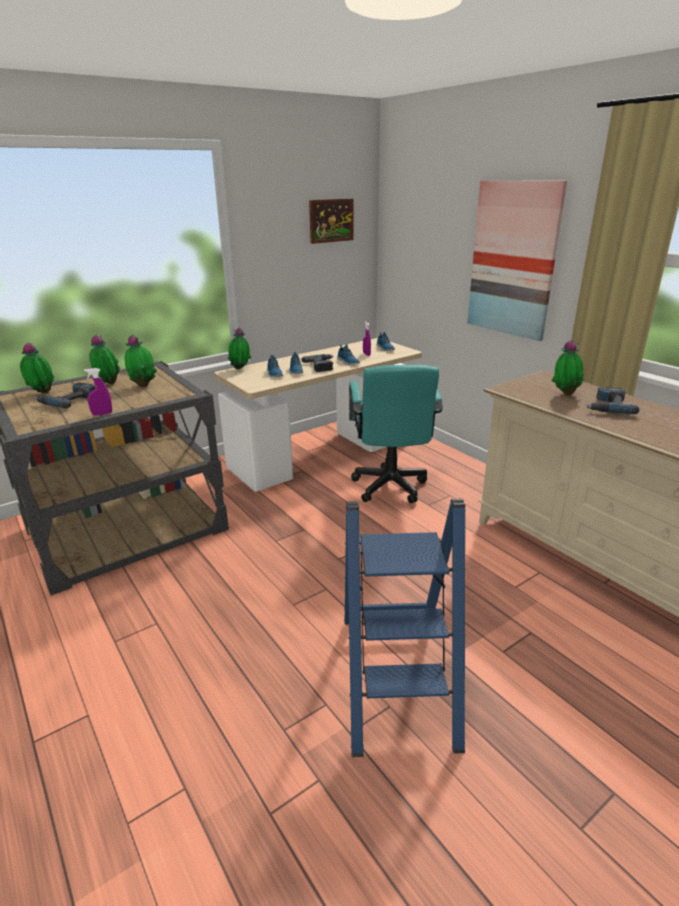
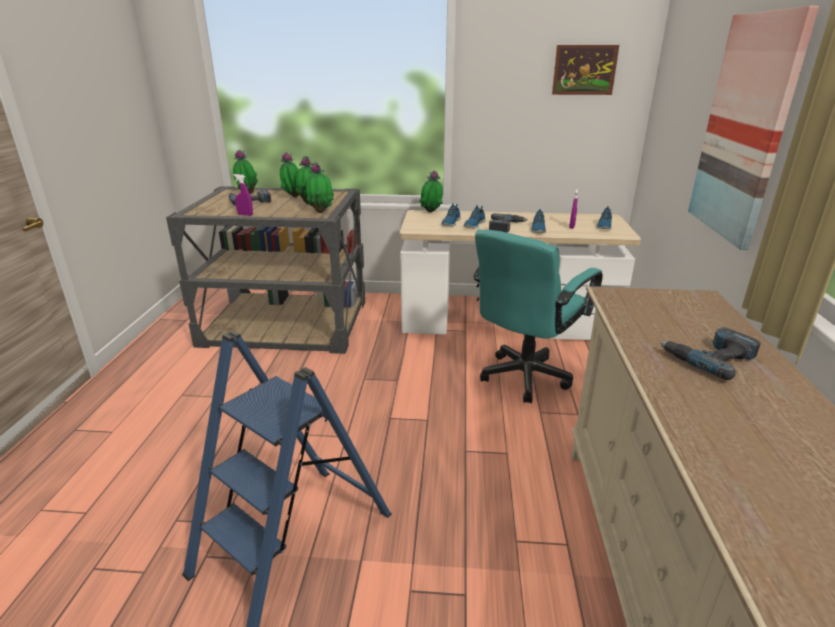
camera: 40 degrees right, 0 degrees up
potted plant [552,340,584,396] -> potted plant moved to [306,163,334,213]

